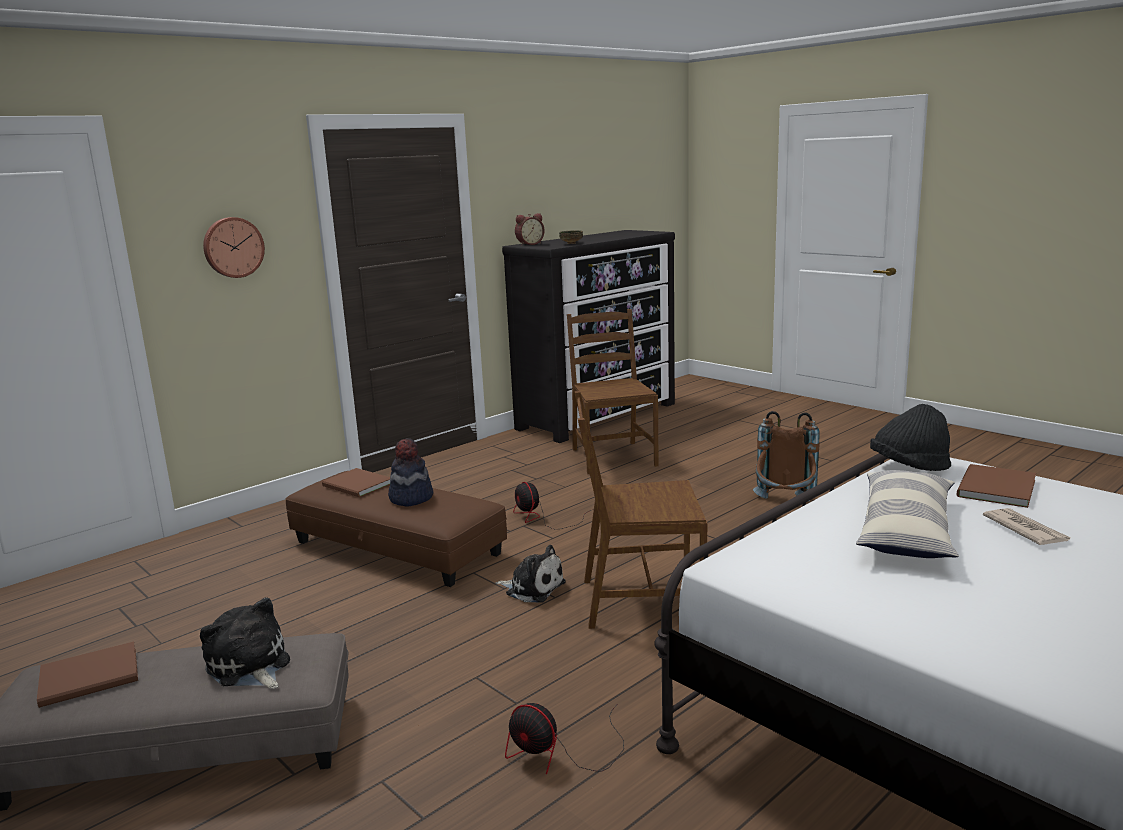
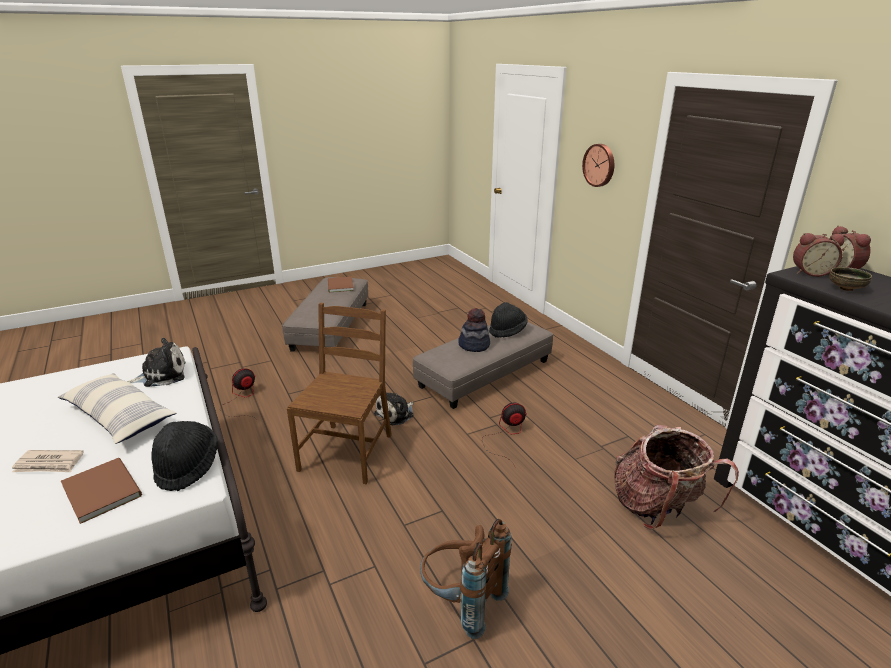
camera: 105 degrees right, 10 degrees up
plush toy [200,597,290,689] -> plush toy moved to [127,338,185,387]
brown ottoman [285,471,507,587] -> grey ottoman [413,322,553,409]
brown book [322,468,390,497] -> black hat [489,302,528,338]
brown chair [567,309,658,474] -> backpack [614,425,739,530]
none -> alarm clock [793,233,845,277]

